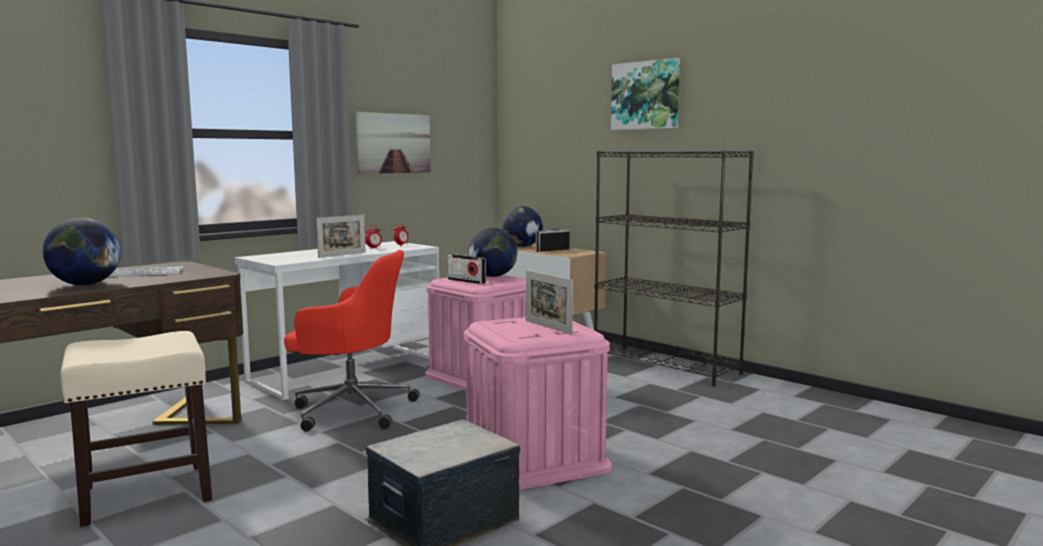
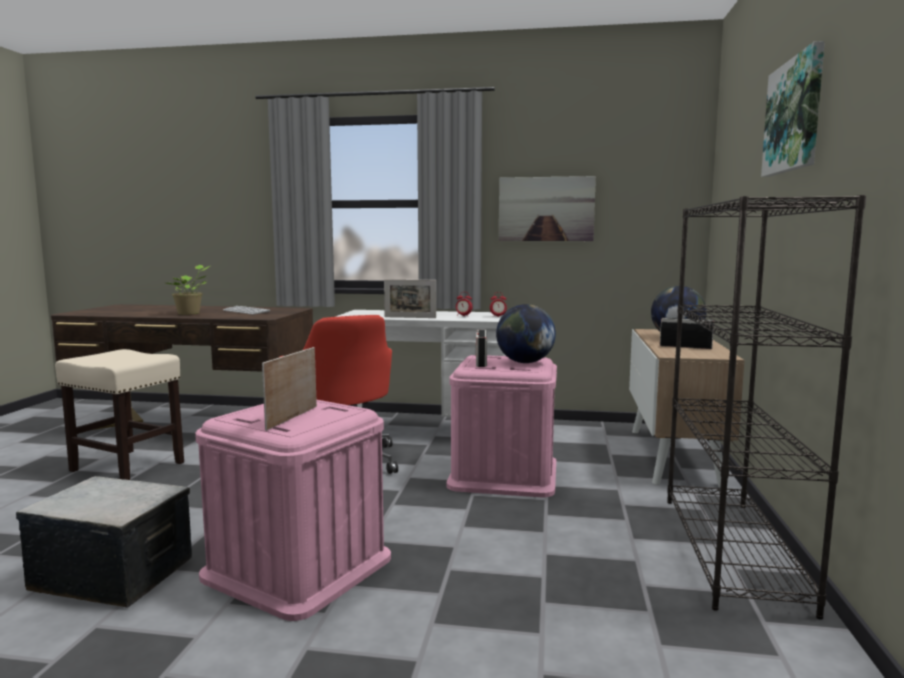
camera: 55 degrees right, 0 degrees up
globe [42,218,121,285] -> potted plant [166,265,210,315]

